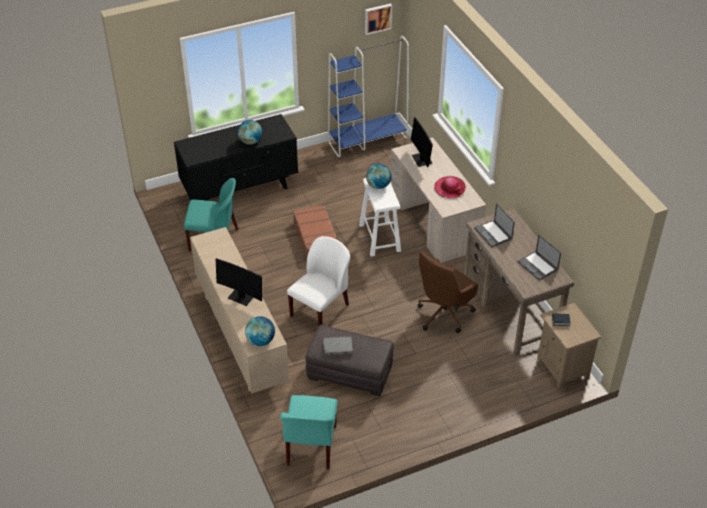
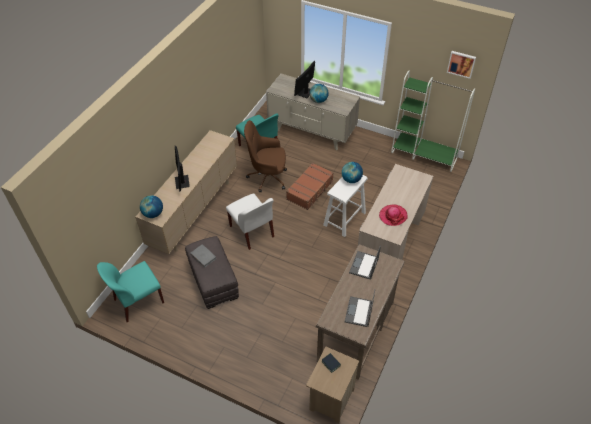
camera: 50 degrees right, 5 degrees up
black dresser [174,114,298,201] -> beige dresser [266,74,360,150]
white chair [287,236,350,327] -> white chair turned 60 degrees clockwise [226,193,274,250]
blue clothes rack [328,36,409,157] -> green clothes rack [391,71,475,172]
monitor [411,117,433,167] -> monitor moved to [294,61,315,98]
brown office chair [418,252,478,333] -> brown office chair moved to [244,120,287,192]

